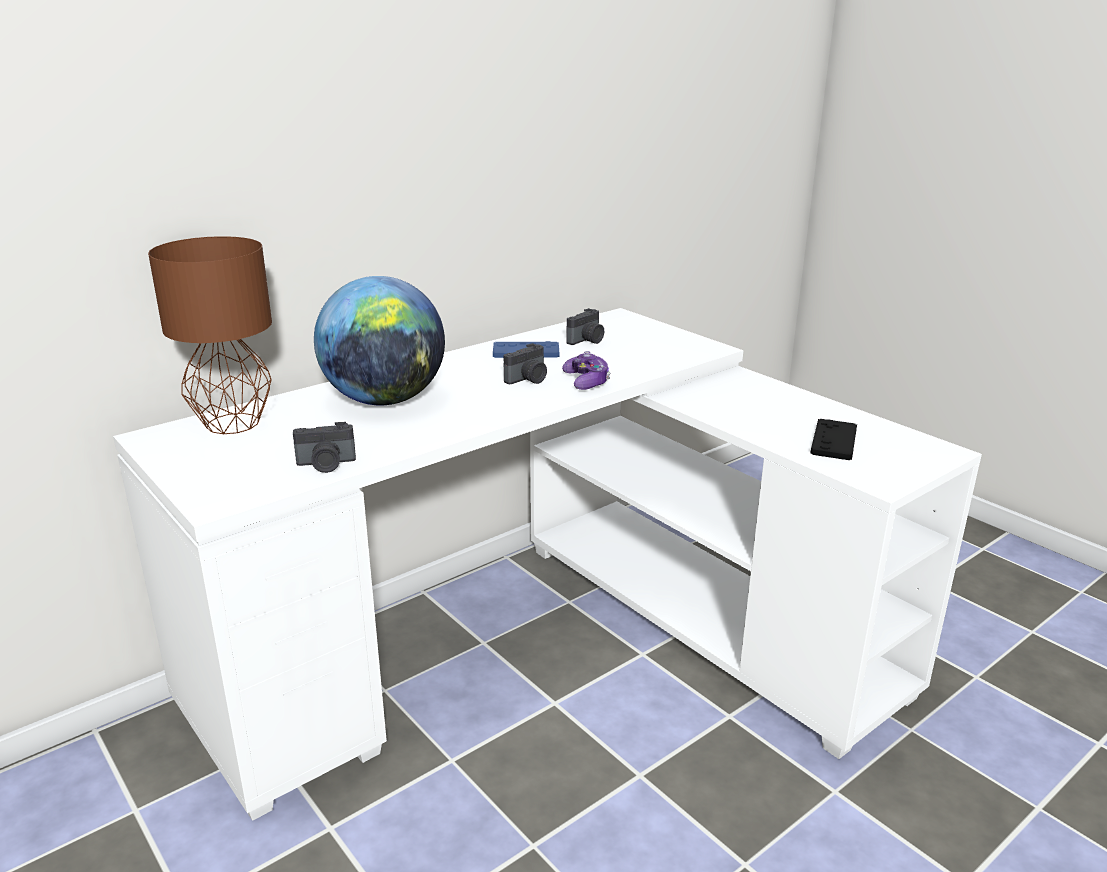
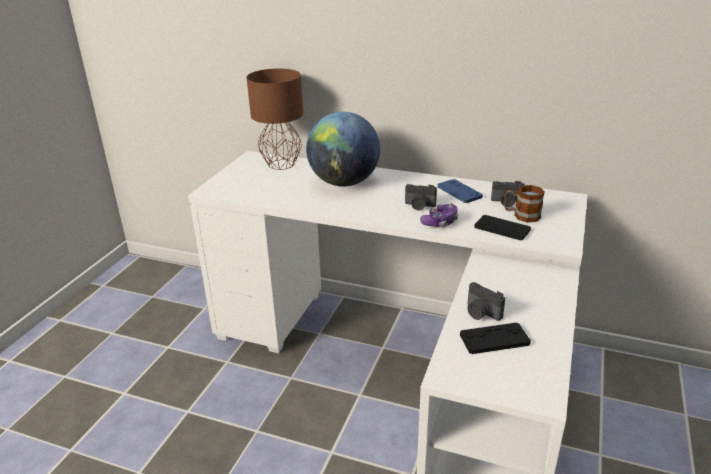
camera: 60 degrees right, 5 degrees up
camera [293,422,356,473] -> camera moved to [467,282,505,321]
none -> black game controller [474,215,531,240]
none -> mug [504,185,545,223]

